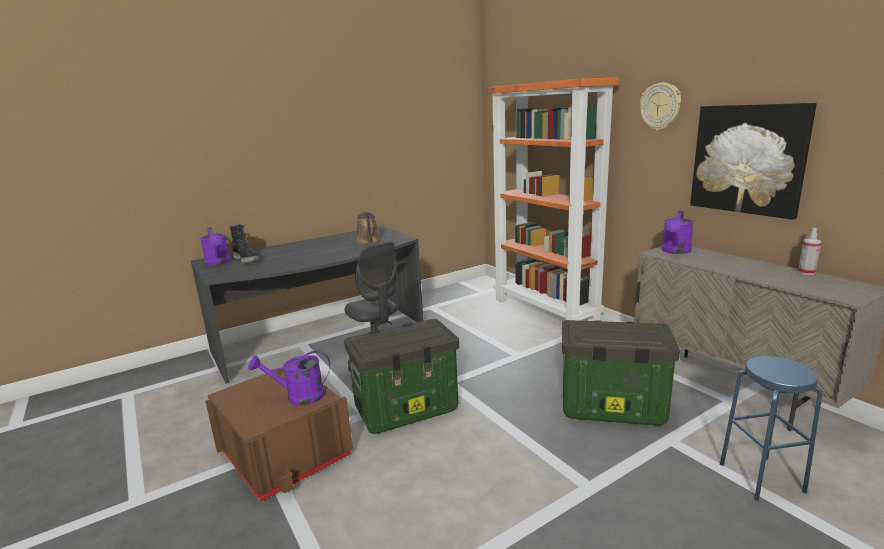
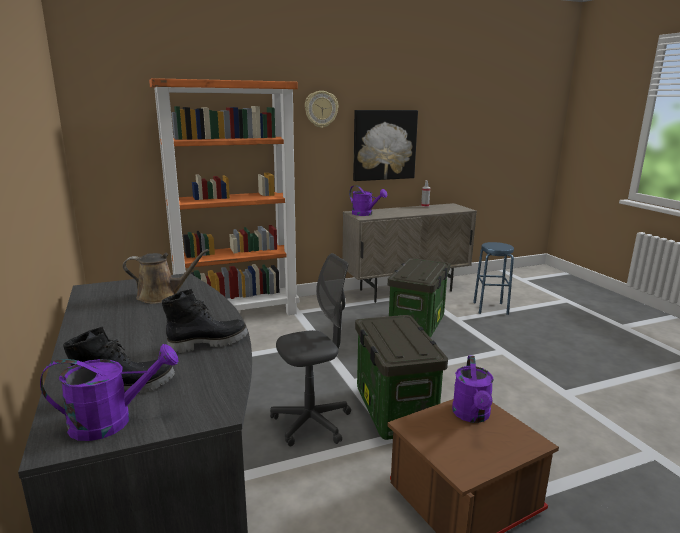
camera: 80 degrees left, 0 degrees up
none -> black boot [162,289,248,354]

